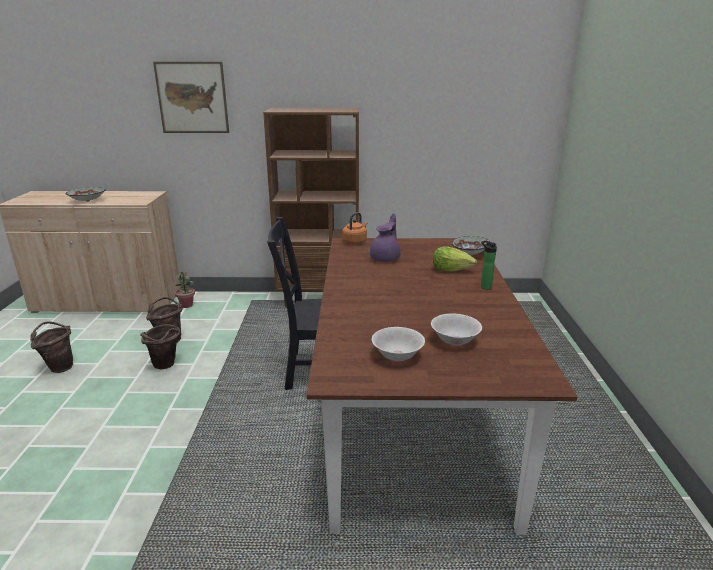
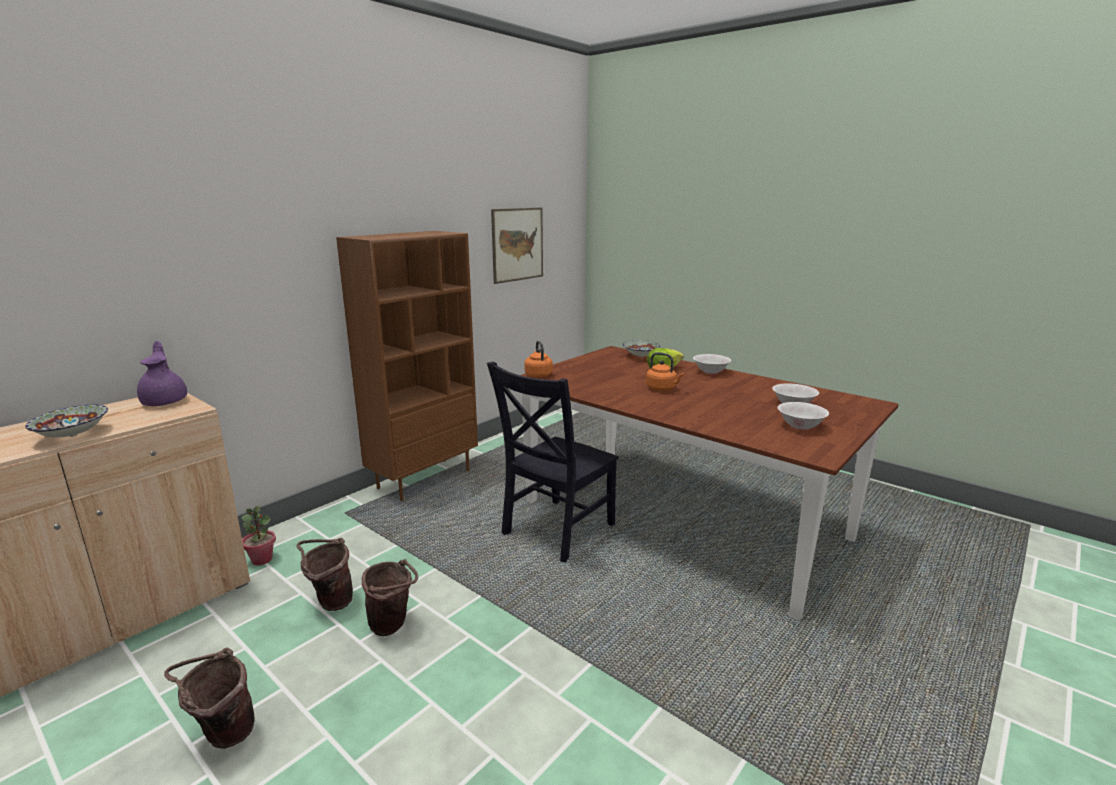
camera: 50 degrees left, 5 degrees down
picture [153,62,229,133] -> picture moved to [491,208,543,284]
purple teapot [370,213,401,262] -> purple teapot moved to [137,341,187,406]
bottle [481,241,497,290] -> white bowl [693,354,731,374]
none -> orange kettle [646,352,684,391]

